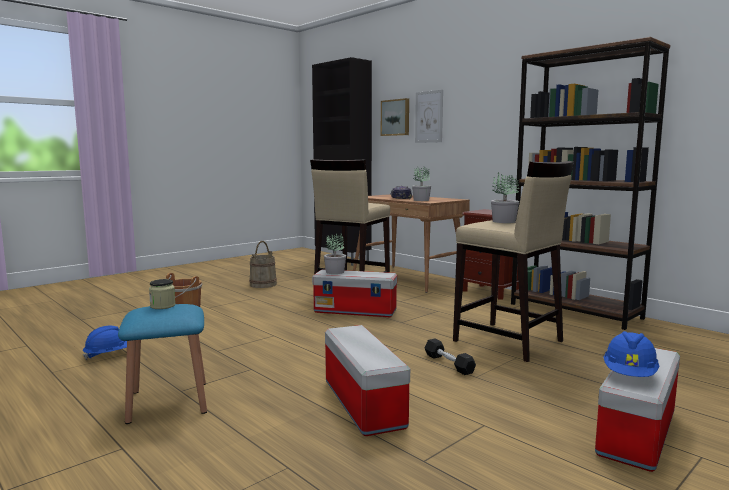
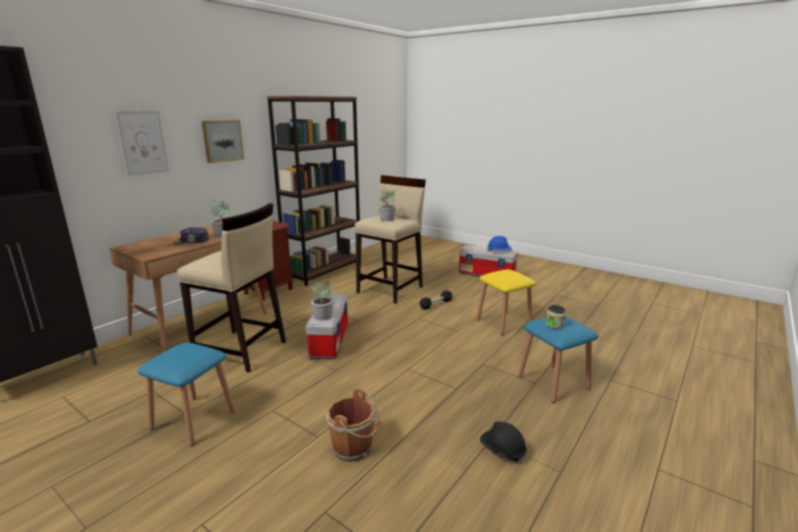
camera: 100 degrees left, 10 degrees up
blue hard hat [83,326,127,360] -> black hard hat [480,421,527,463]
beige bucket [249,241,277,288] -> blue stool [138,342,235,446]
storage box [325,325,410,436] -> yellow stool [476,269,536,336]
picture [381,98,409,136] -> picture moved to [202,120,244,163]

